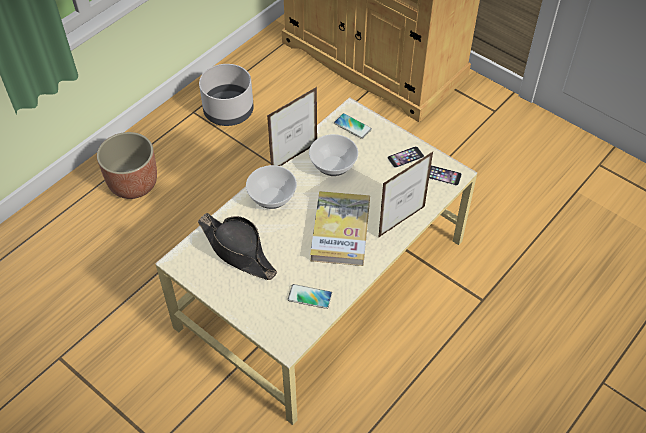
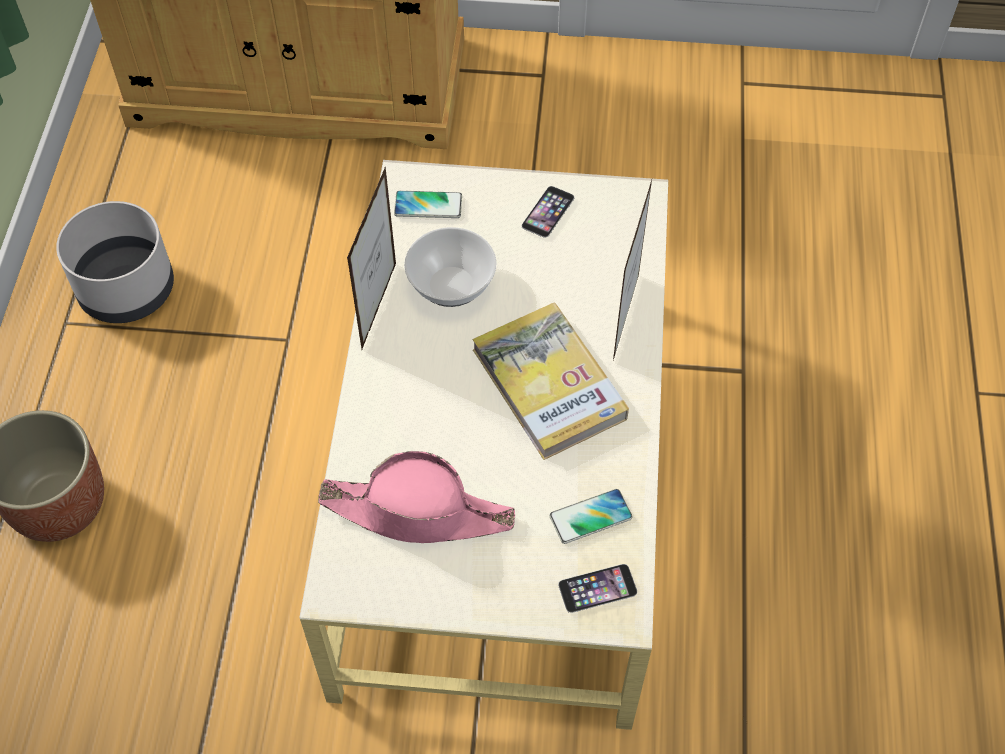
camera: 35 degrees left, 5 degrees up
black hat [198,213,277,280] -> pink hat [318,451,515,543]
bowl [246,165,297,209] -> none
phone [429,165,462,186] -> phone moved to [558,564,637,613]

